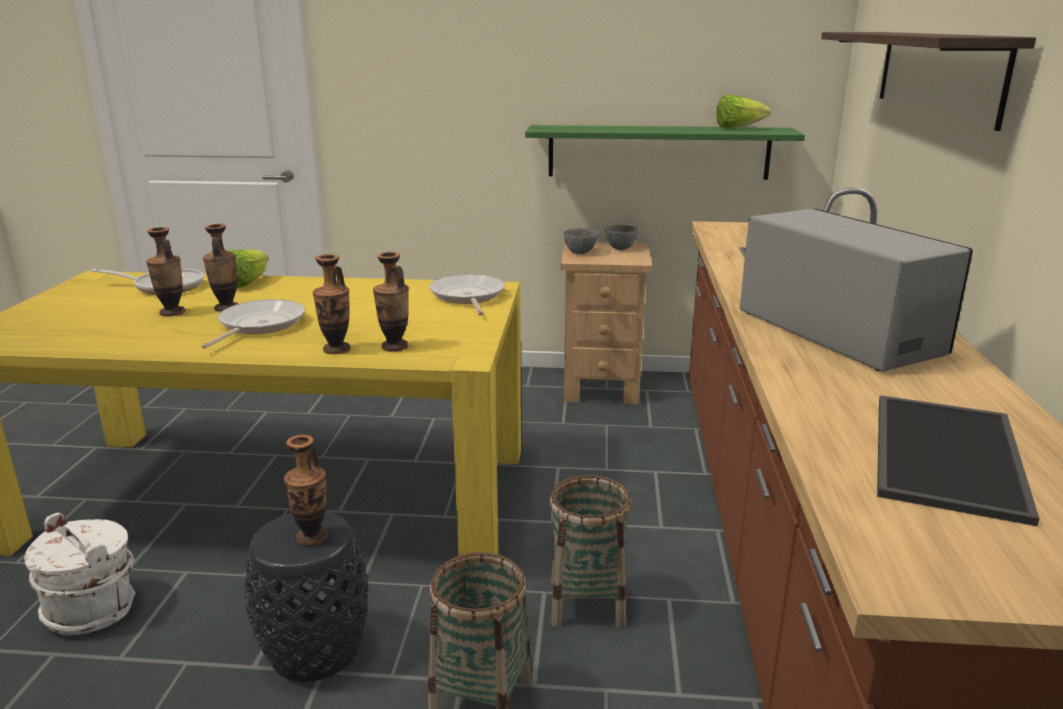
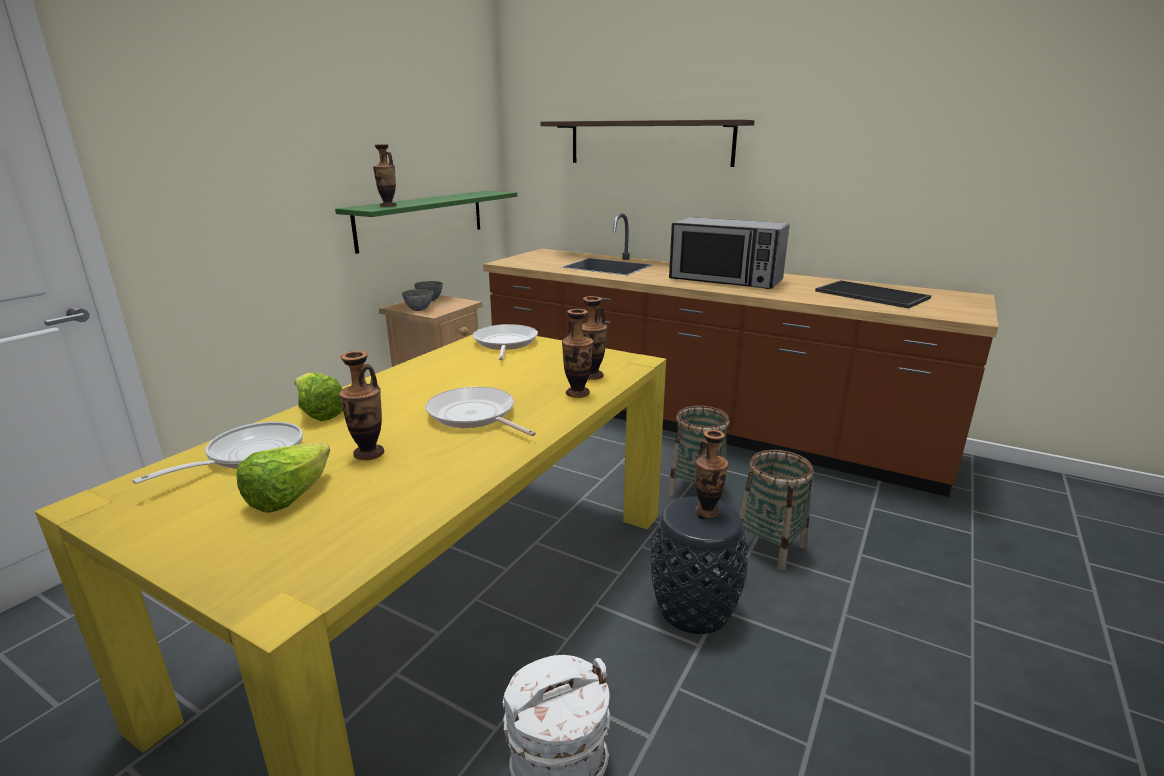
camera: 65 degrees left, 0 degrees up
vase [203,224,238,312] -> vase moved to [373,144,397,207]
frying pan [429,274,505,316] -> frying pan turned 75 degrees clockwise [473,324,538,360]
lettuce [716,94,771,128] -> lettuce moved to [236,443,330,513]
microwave [740,209,973,371] -> microwave turned 150 degrees counterclockwise [669,217,790,289]

